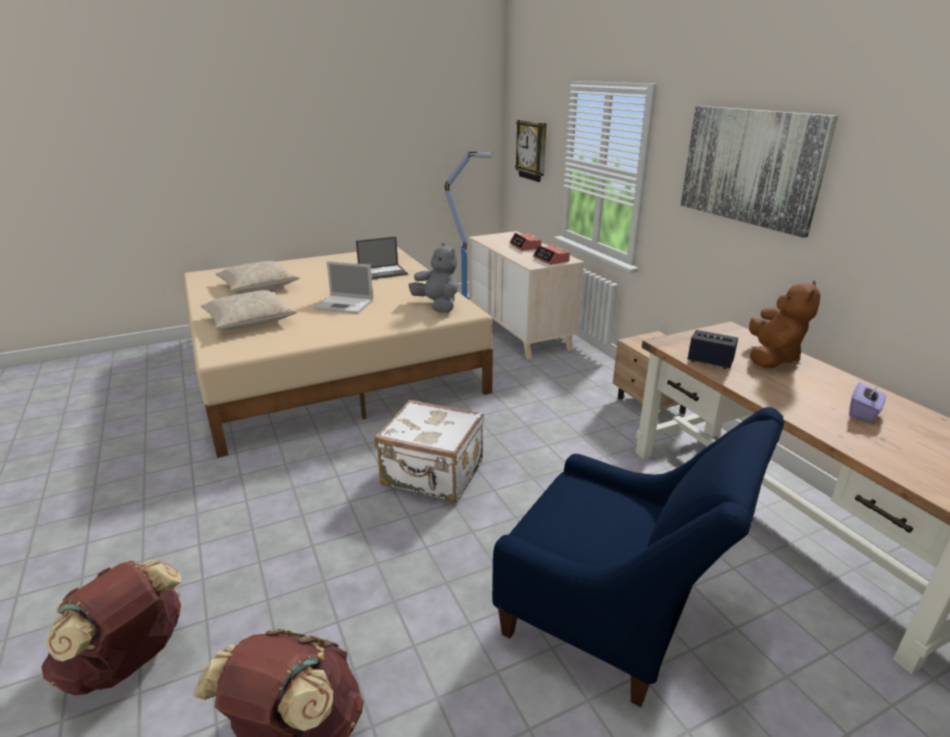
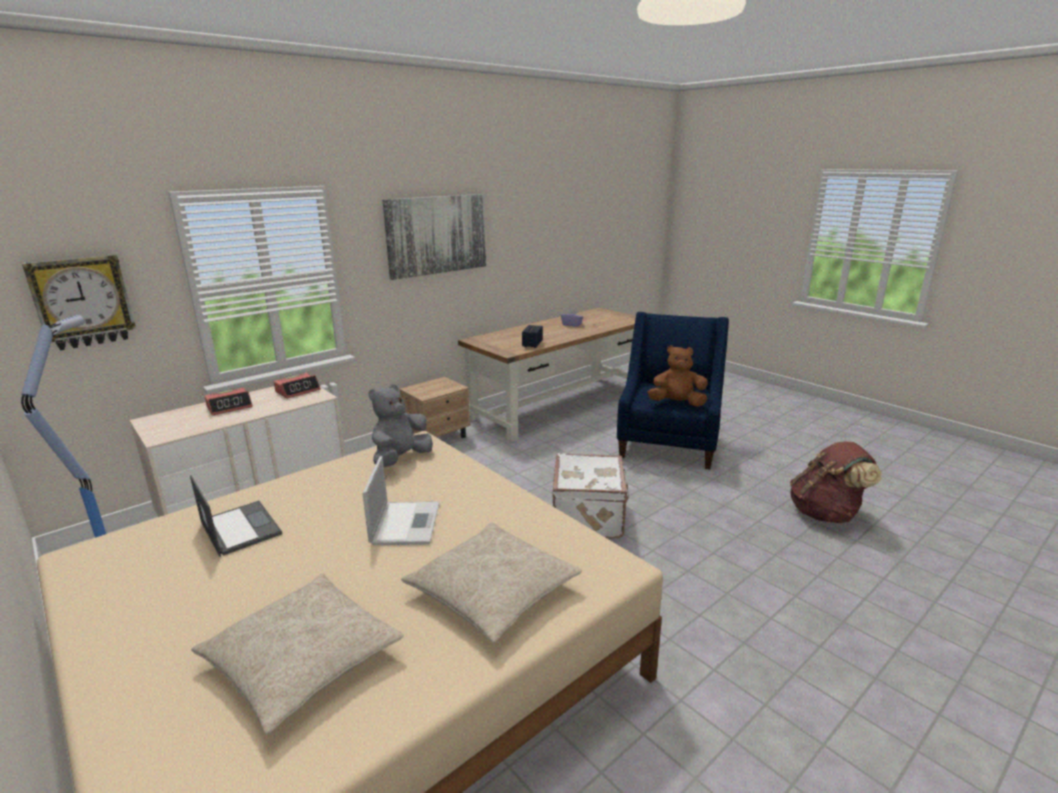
camera: 105 degrees left, 5 degrees down
brown backpack [42,560,182,695] -> none
brown plush toy [749,280,821,368] -> brown plush toy moved to [647,345,708,407]

